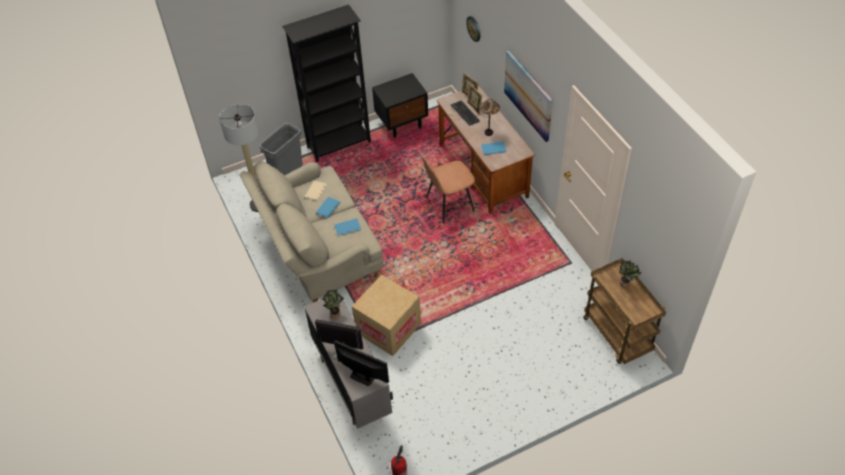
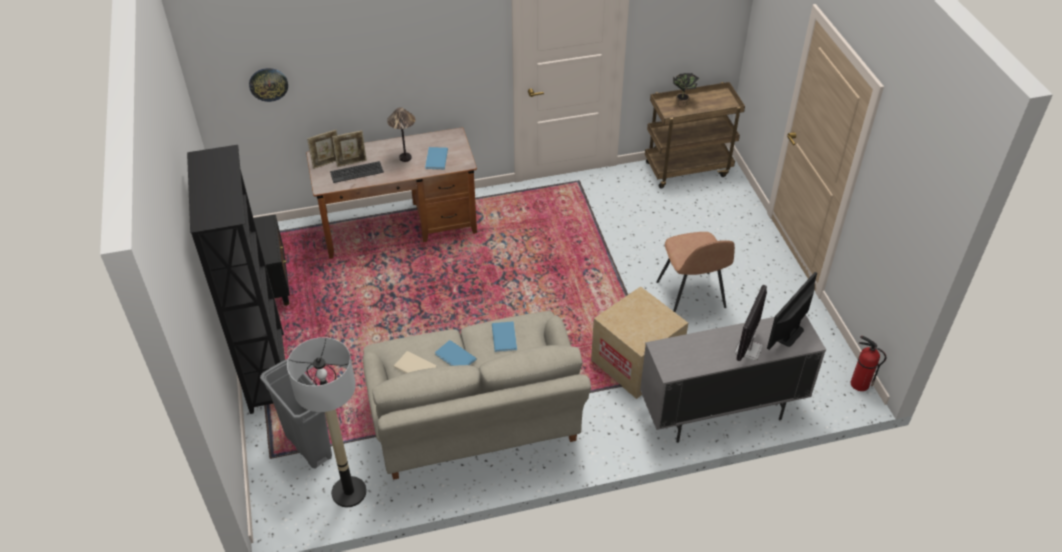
camera: 80 degrees left, 5 degrees down
potted plant [322,289,344,319] -> none
brown chair [421,155,475,223] -> brown chair moved to [656,232,735,312]
picture [504,50,553,142] -> none

